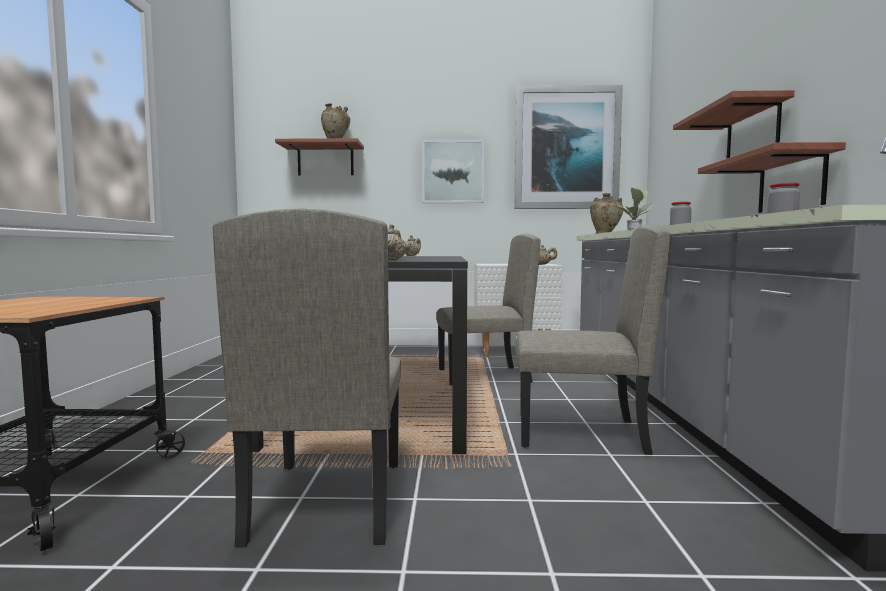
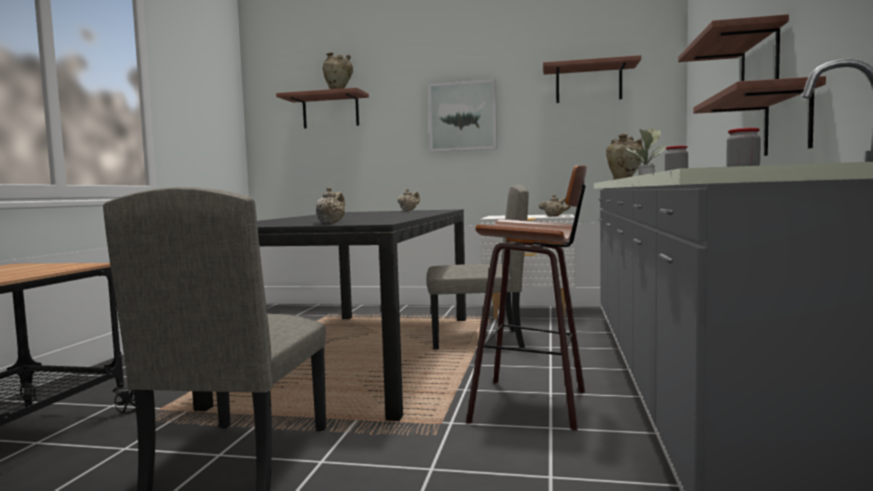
camera: 10 degrees right, 0 degrees up
picture [514,85,623,209] -> shelf [543,55,641,103]
beige chair [515,225,670,455] -> stool [466,165,588,431]

